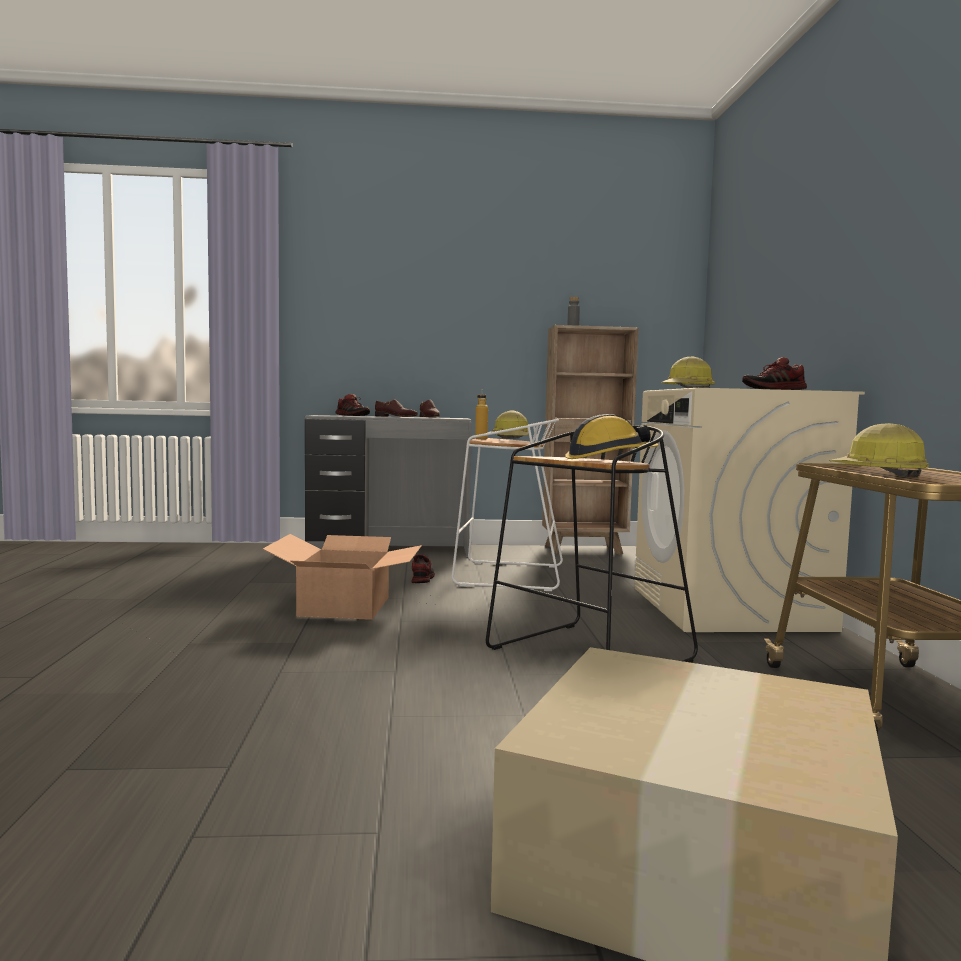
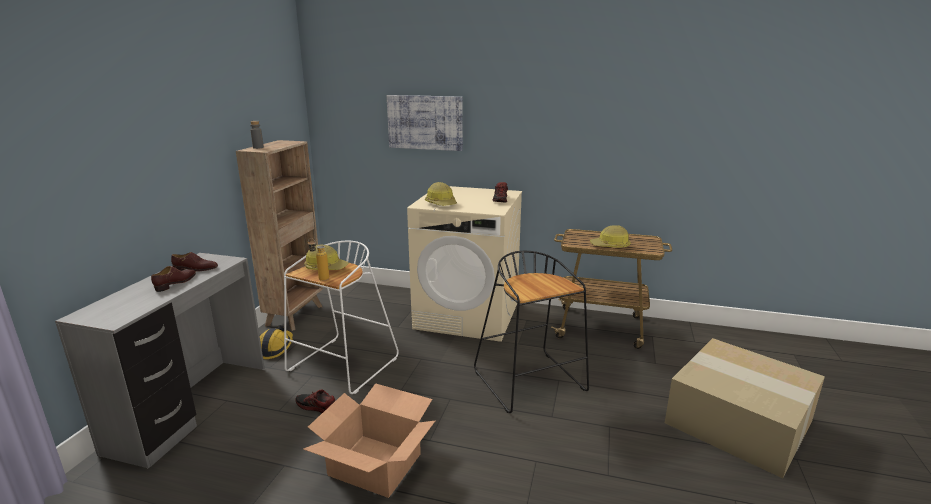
camera: 70 degrees left, 15 degrees up
shoe [335,394,370,416] -> none
hard hat [565,414,659,459] -> hard hat moved to [260,325,293,359]
none -> picture [387,95,463,151]

